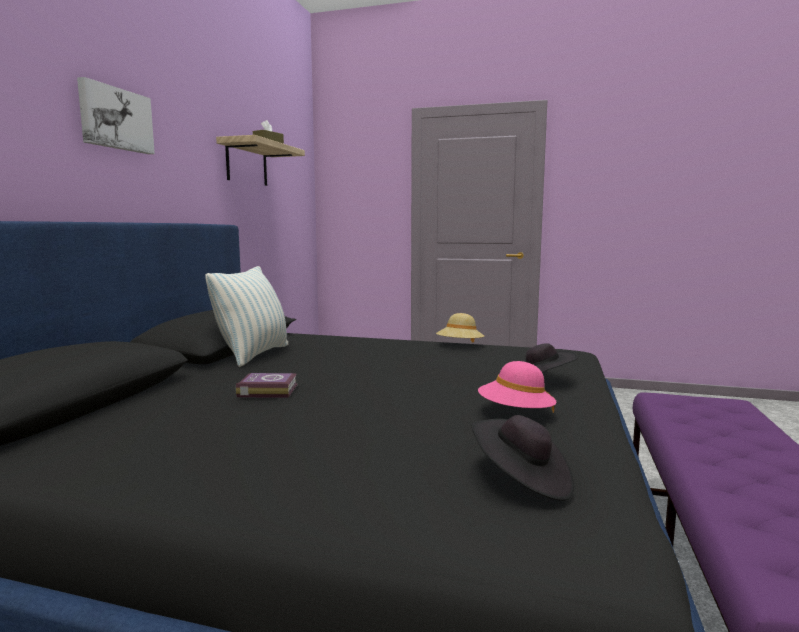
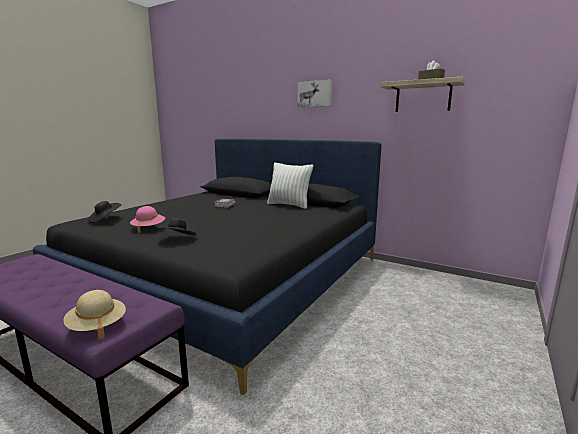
camera: 105 degrees right, 5 degrees up
beige hat [436,313,484,342] -> beige hat moved to [63,290,126,339]

